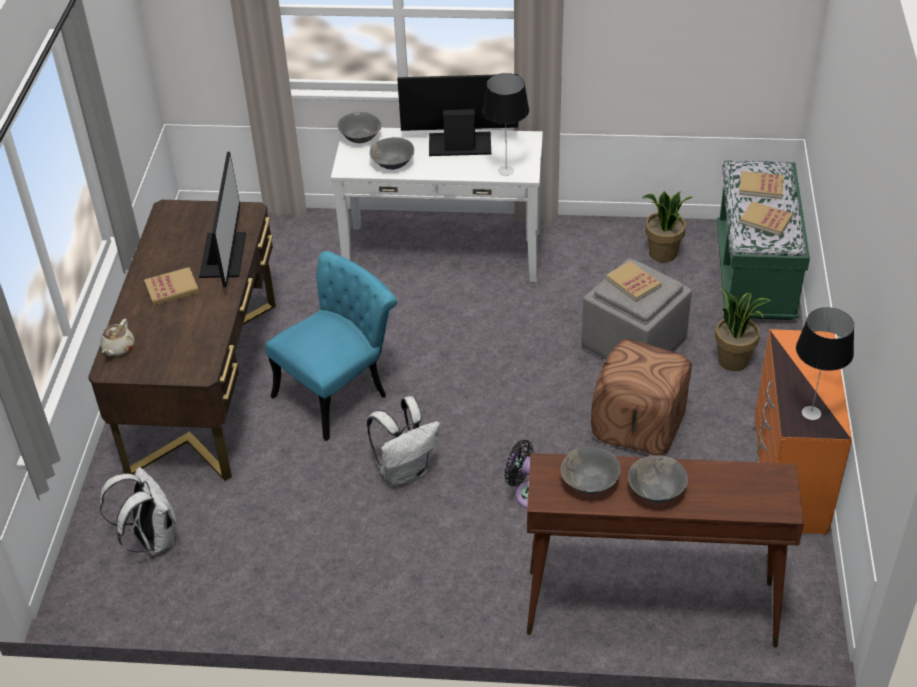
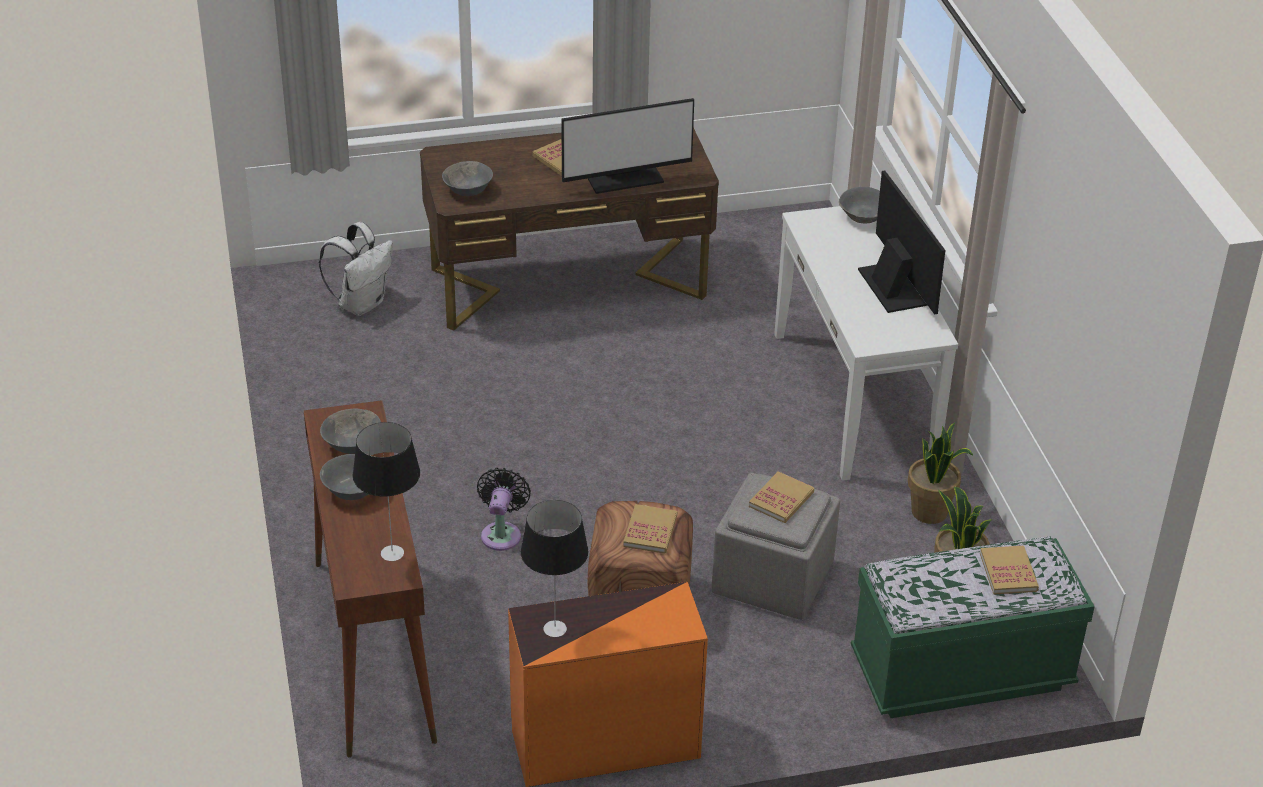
camera: 70 degrees right, 5 degrees down
beige teapot [100,319,135,356] -> none
turquoise chair [265,251,397,441] -> none
white backpack [367,396,440,486] -> none
grey bowl [370,137,414,170] -> grey bowl moved to [442,161,493,196]
table lamp [482,73,529,176] -> table lamp moved to [352,422,420,561]
potted plant [715,288,771,371] -> potted plant moved to [908,423,973,524]
book [739,201,793,236] -> book moved to [623,504,677,553]

